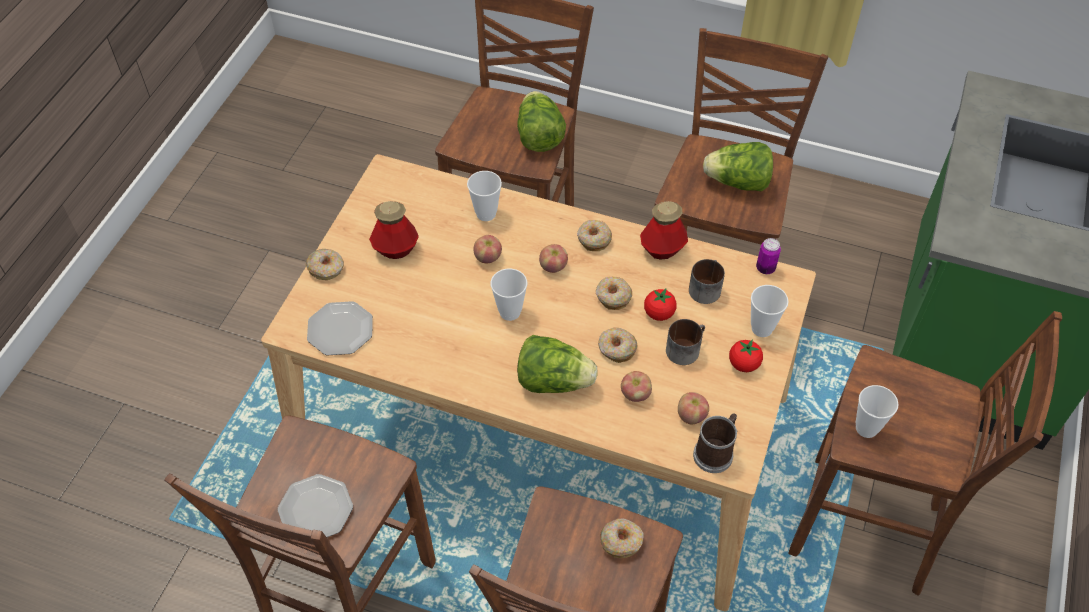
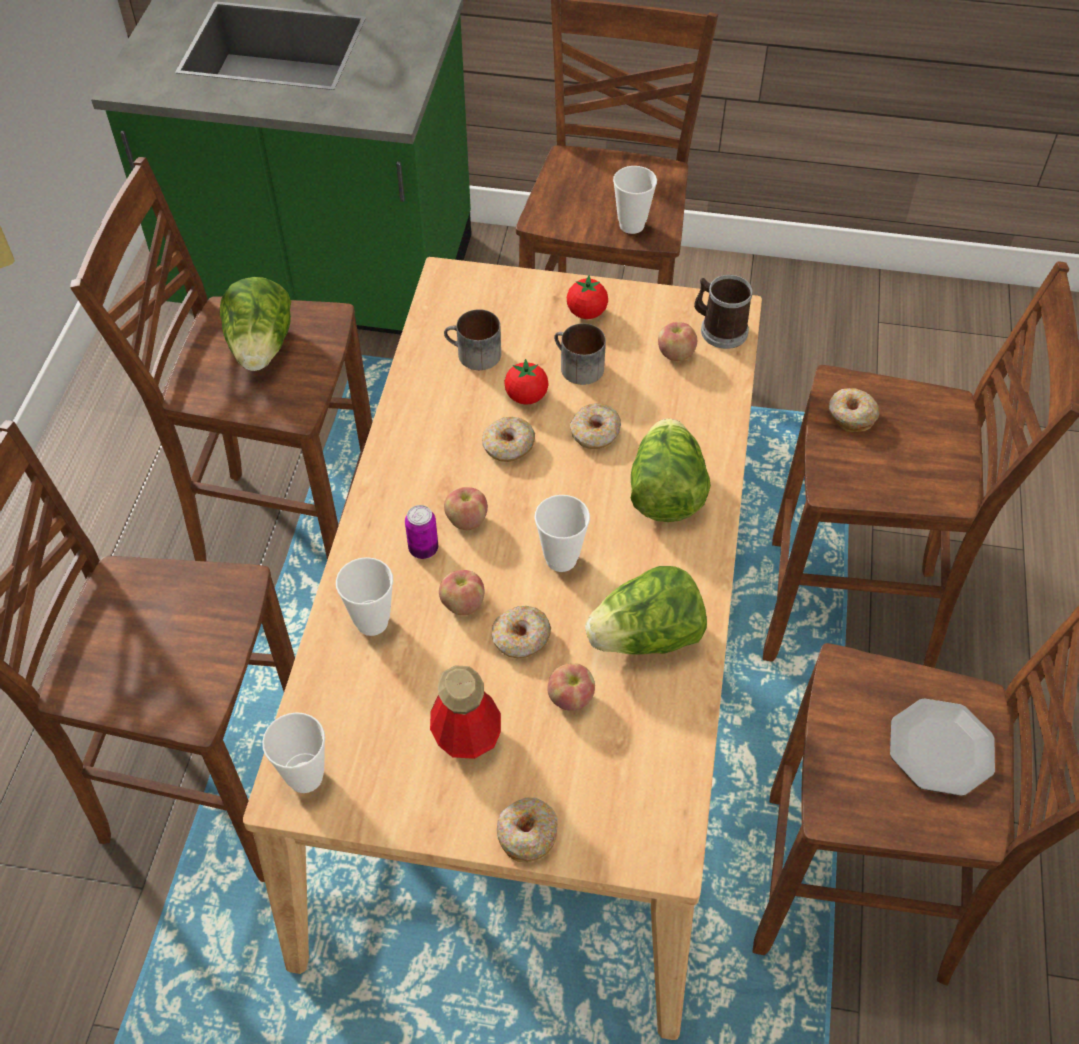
camera: 100 degrees left, 0 degrees up
plate [307,301,373,355] -> none
lettuce [517,91,566,152] -> lettuce moved to [585,566,707,655]
donut [577,220,612,251] -> donut moved to [492,606,551,659]
apple [621,371,652,402] -> apple moved to [548,663,595,711]
bottle [640,201,688,260] -> none
cup [751,285,789,337] -> cup moved to [262,712,325,793]
can [756,238,781,274] -> can moved to [405,505,438,559]

